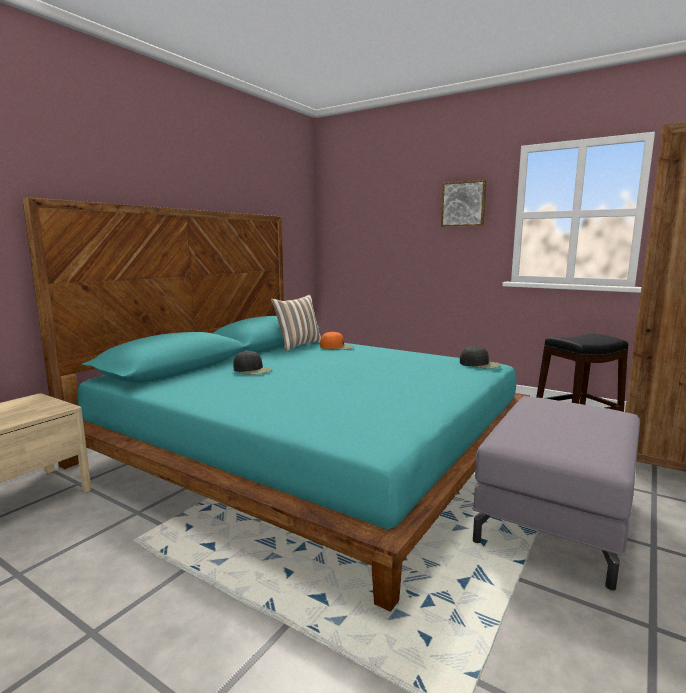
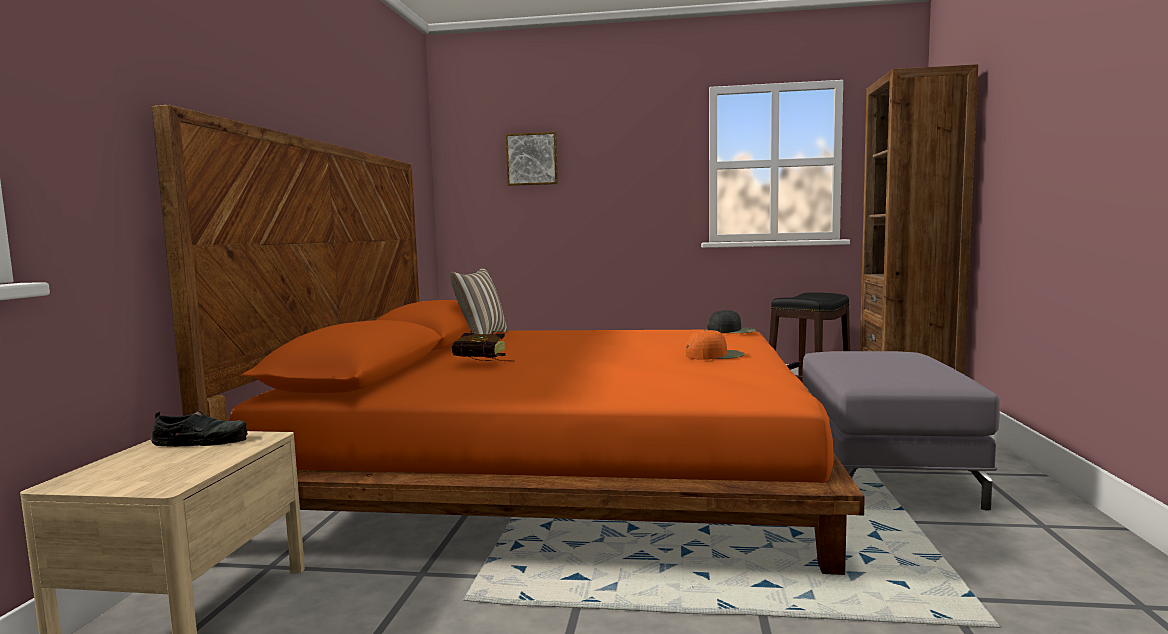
camera: 25 degrees left, 5 degrees down
turquoise bed [22,197,530,612] -> orange bed [152,105,865,575]
black cap [234,350,272,375] -> book [452,331,515,362]
orange cap [320,331,354,350] -> orange cap moved to [686,330,745,360]
picture [441,180,486,227] -> picture moved to [506,132,558,186]
none -> black shoe [151,411,248,447]

